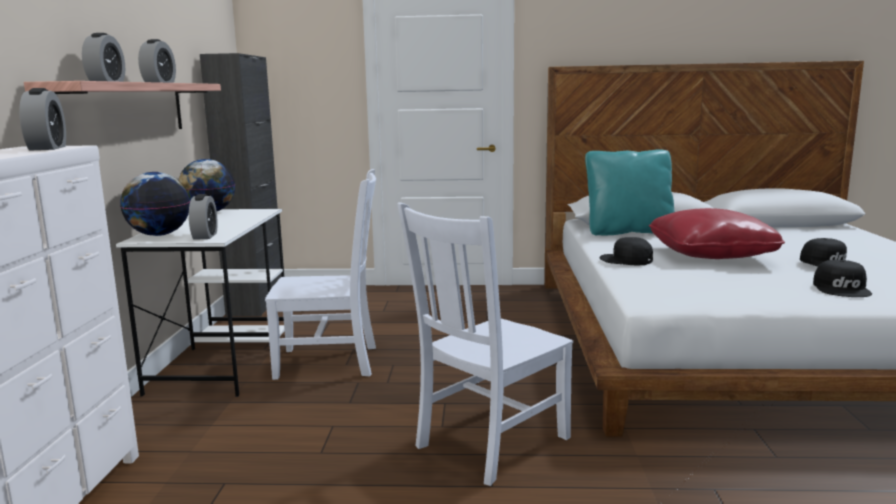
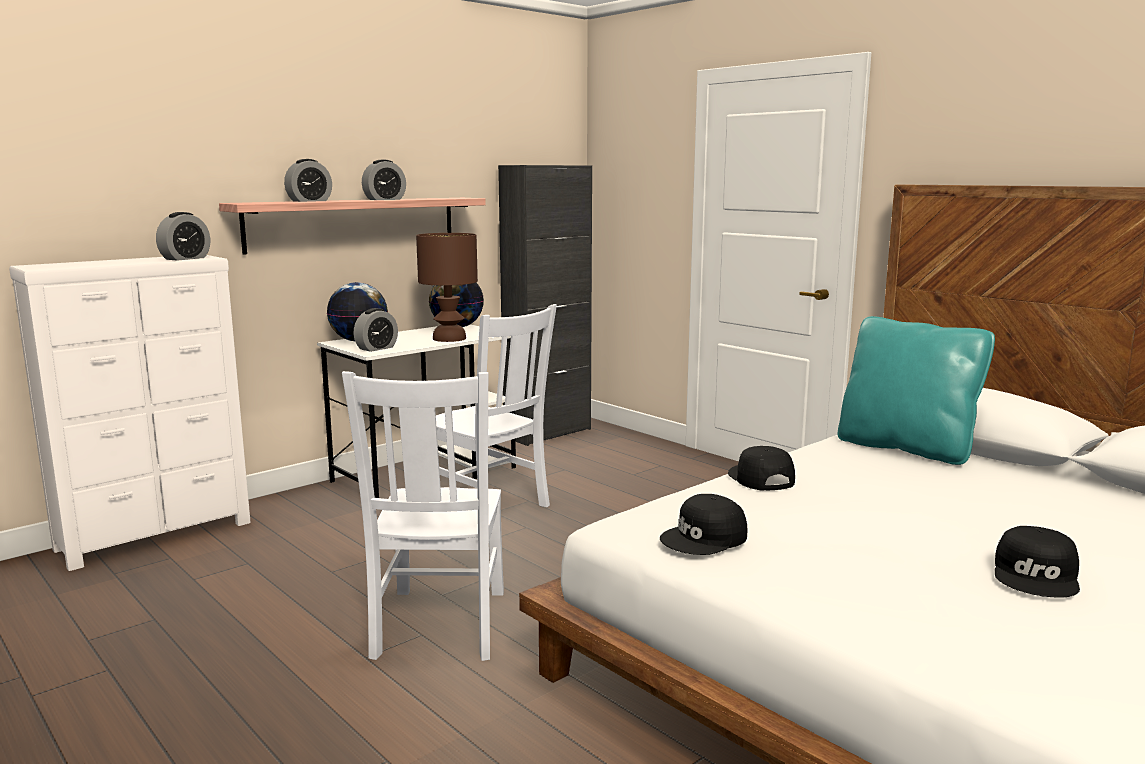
camera: 45 degrees right, 0 degrees up
white chair [397,202,573,486] -> white chair turned 90 degrees counterclockwise [342,371,504,661]
red pillow [649,208,785,259] -> none
black cap [813,260,872,297] -> black cap moved to [660,494,747,555]
none -> brown table lamp [416,233,478,342]

